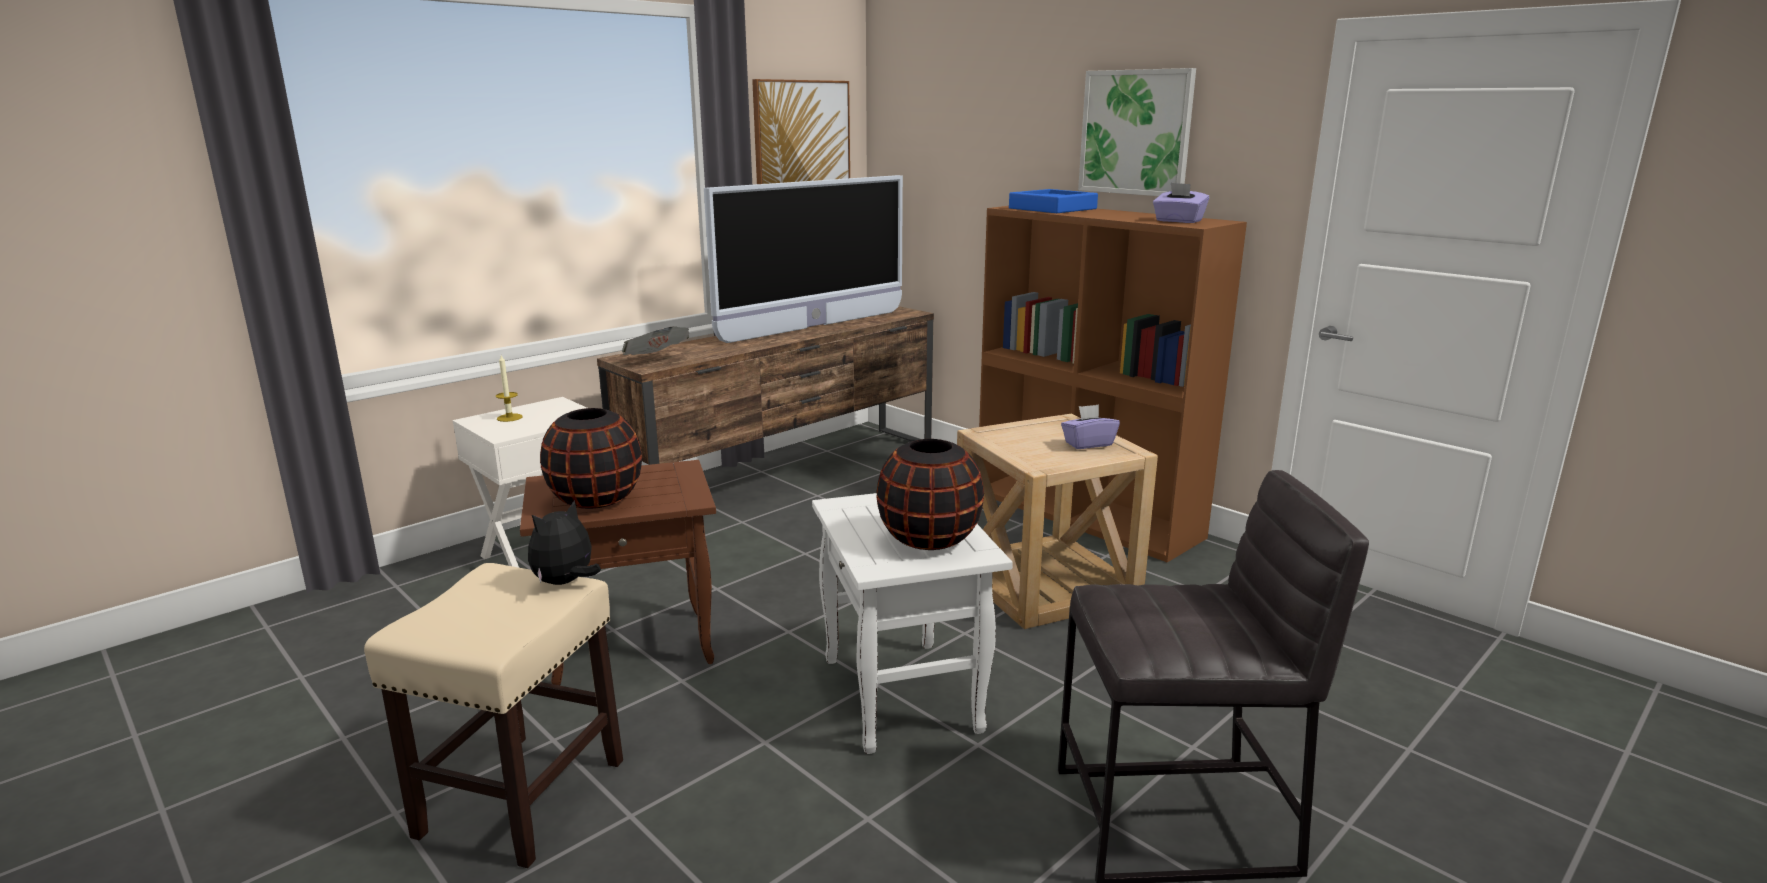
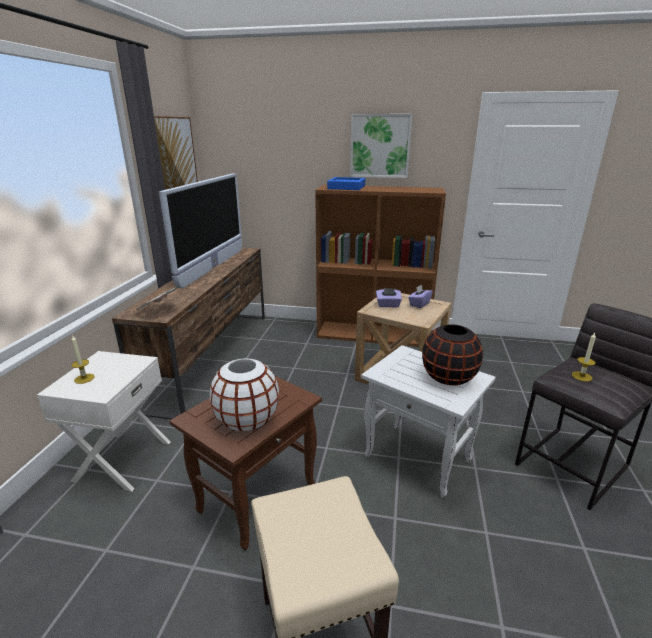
camera: 35 degrees left, 5 degrees up
plush toy [528,500,601,585] -> none
black vase [540,408,642,509] -> white vase [210,358,279,431]
purple tissue box [1153,183,1209,223] -> purple tissue box moved to [376,288,402,307]
none -> candle [572,333,596,382]

